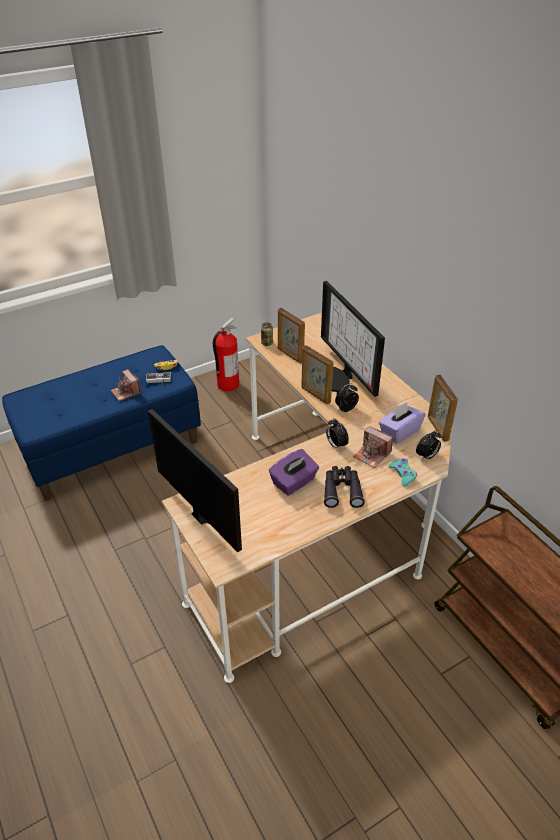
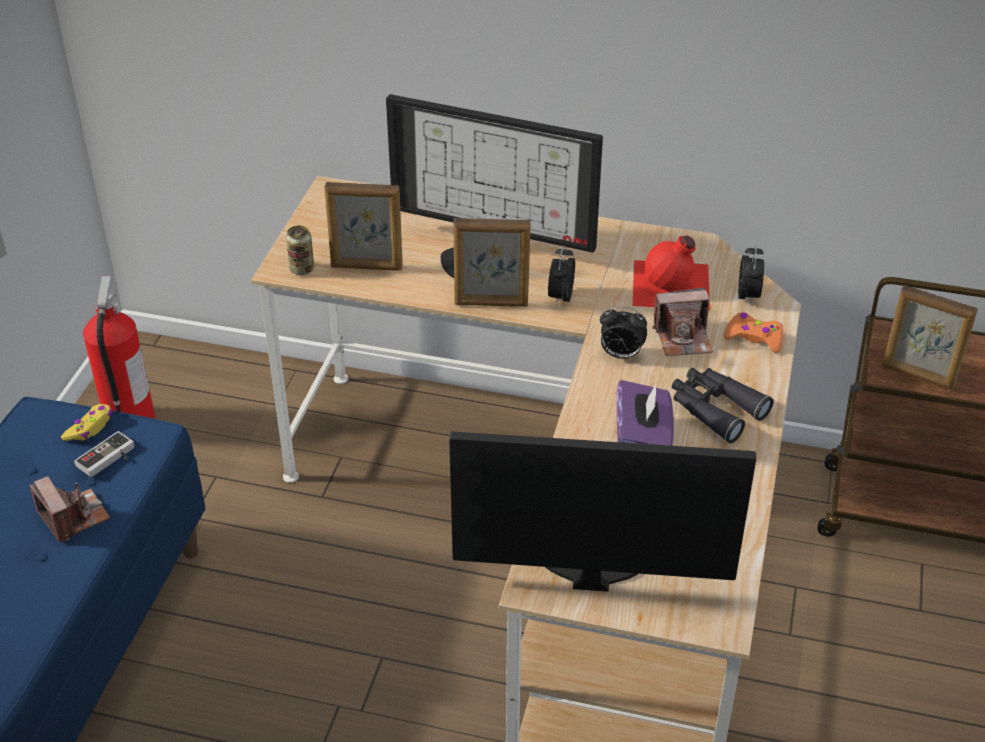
camera: 45 degrees left, 0 degrees up
camera [111,369,142,401] -> camera turned 135 degrees counterclockwise [29,476,110,542]
purple tissue box [379,402,425,444] -> red bottle [633,235,710,310]
turquoise game controller [389,458,417,487] -> orange game controller [724,312,783,353]
picture frame [428,375,458,442] -> picture frame moved to [882,285,978,390]

